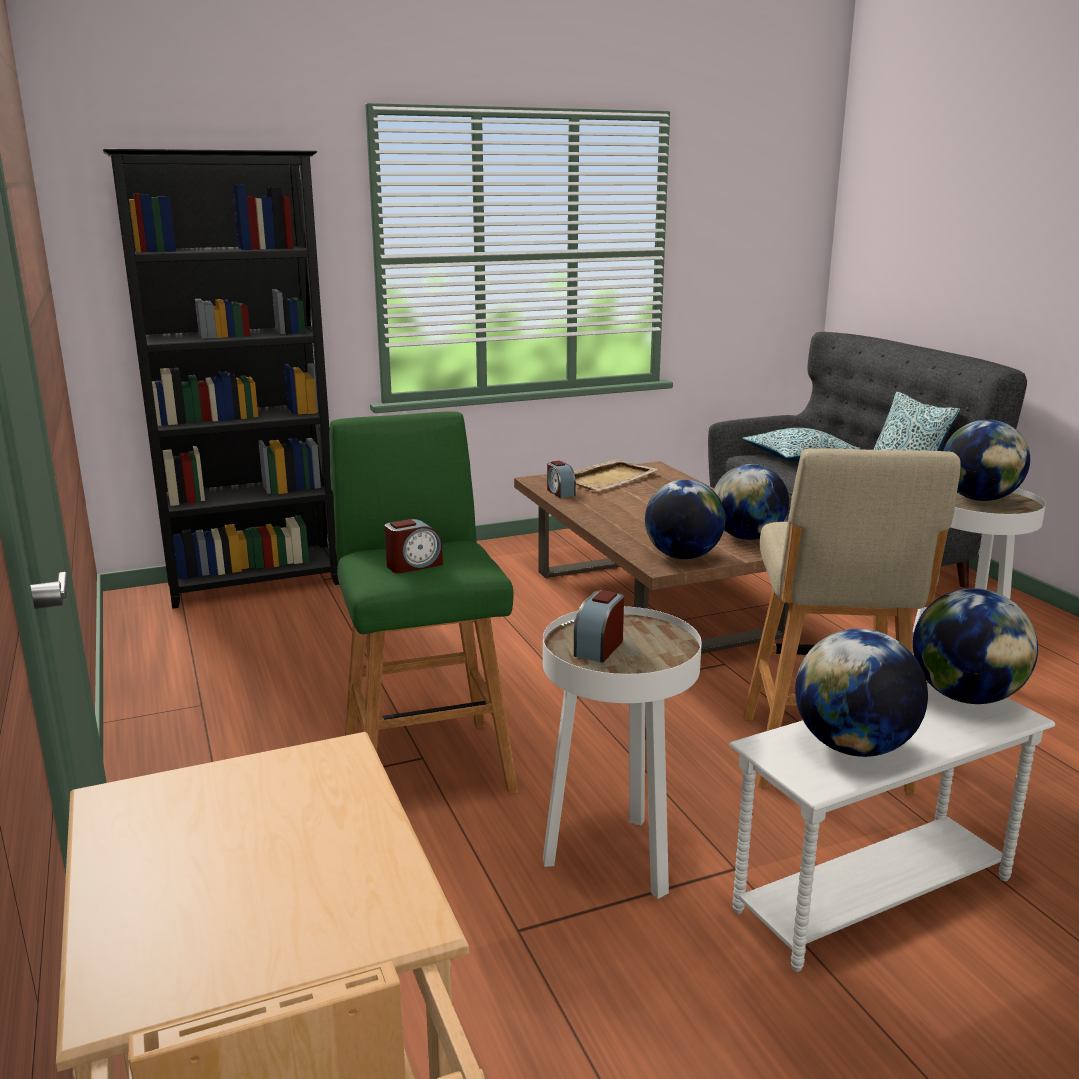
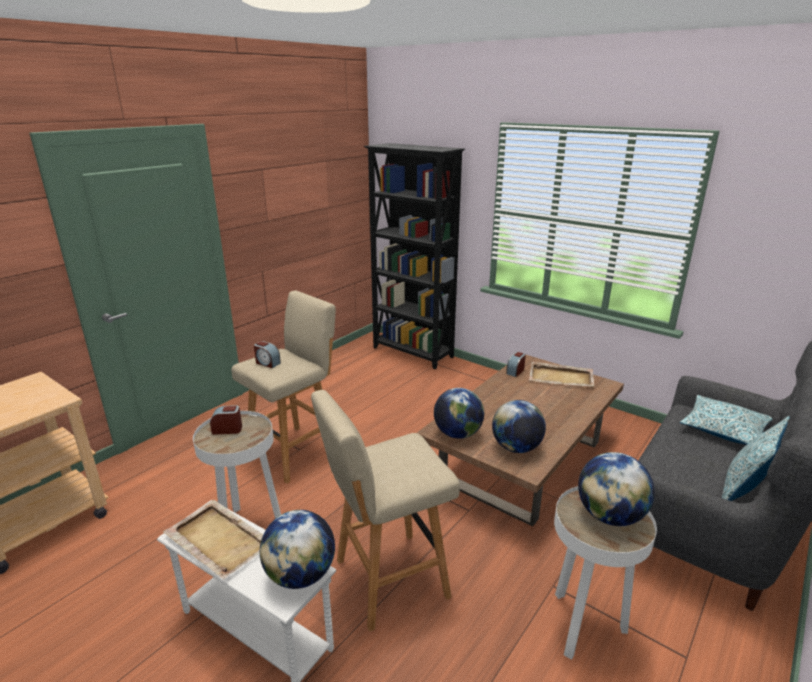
camera: 60 degrees right, 5 degrees up
green stool [329,412,518,794] -> beige stool [231,290,336,484]
globe [795,629,928,757] -> beige tray [163,500,263,579]

